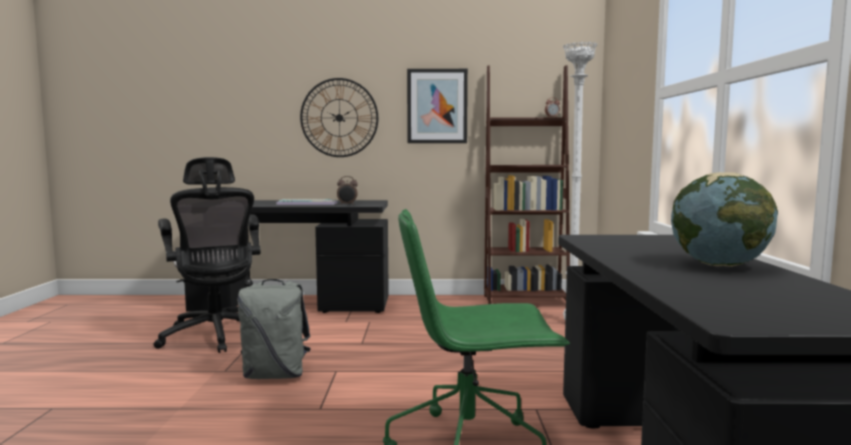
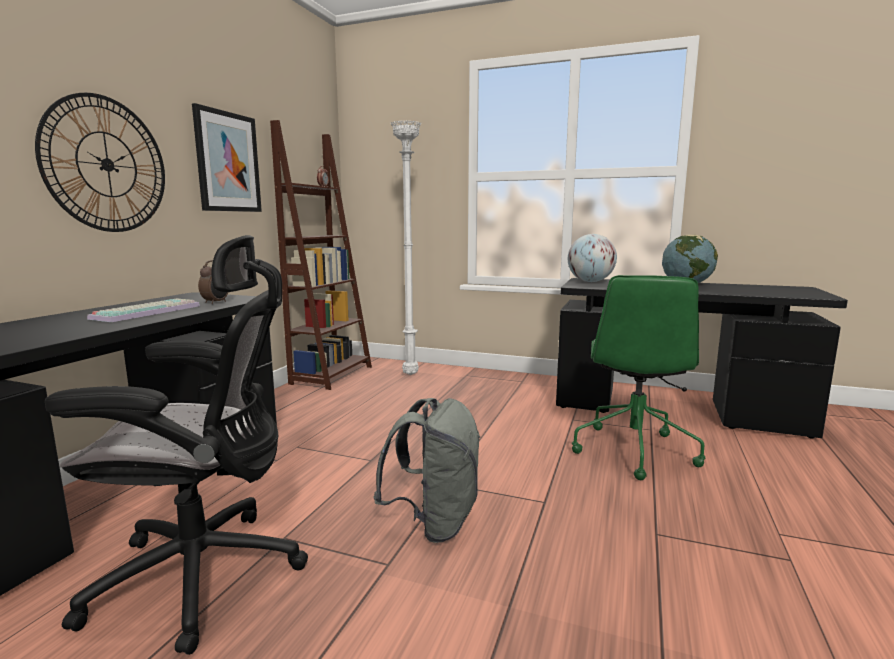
camera: 70 degrees left, 5 degrees up
none -> globe [568,234,617,282]

